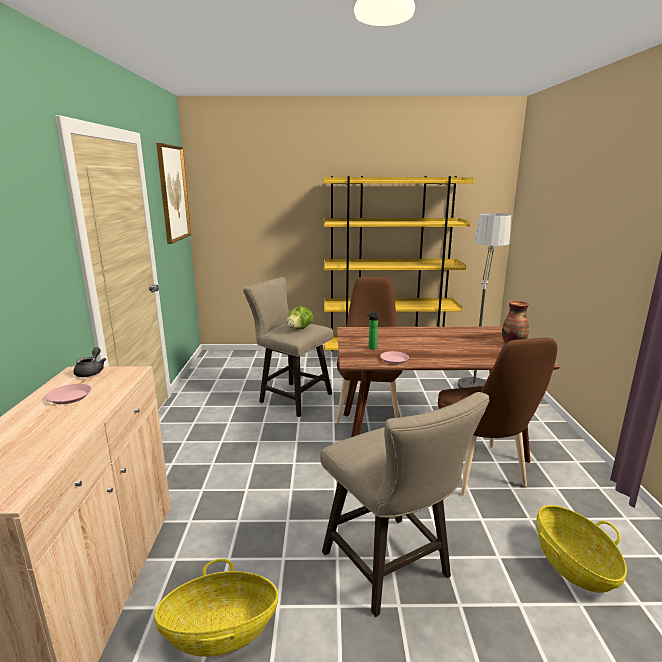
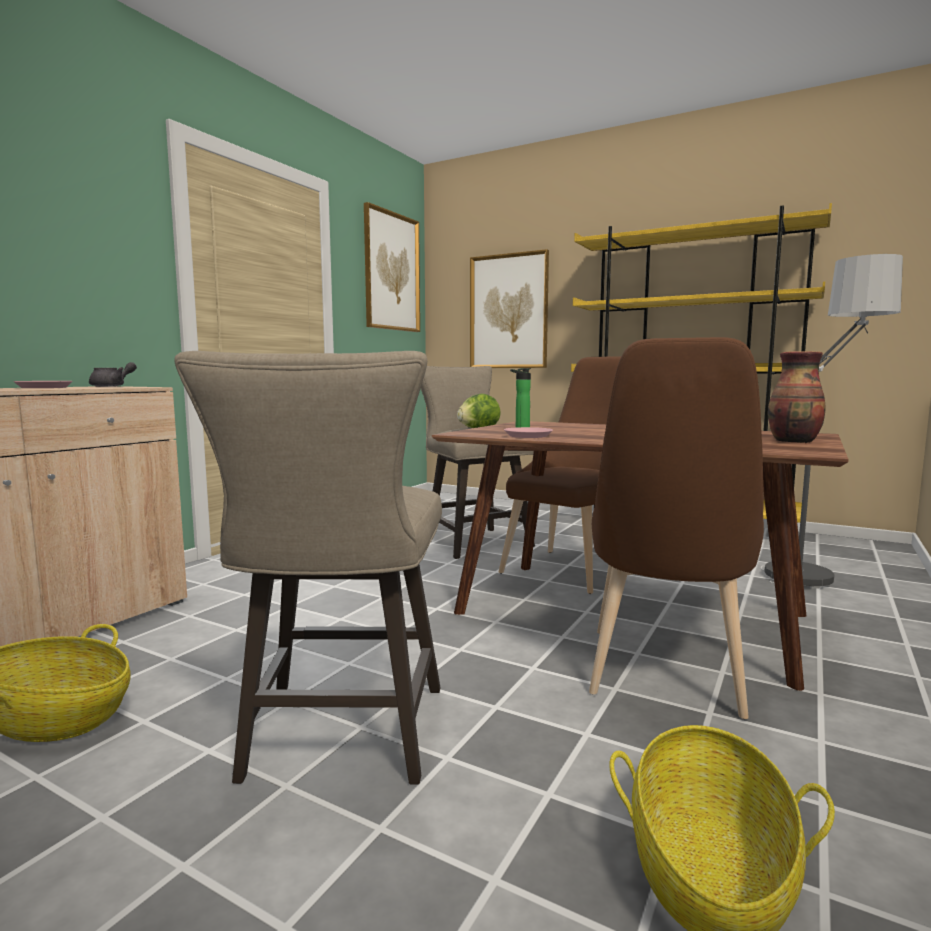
camera: 30 degrees right, 10 degrees down
none -> picture [470,249,549,368]

